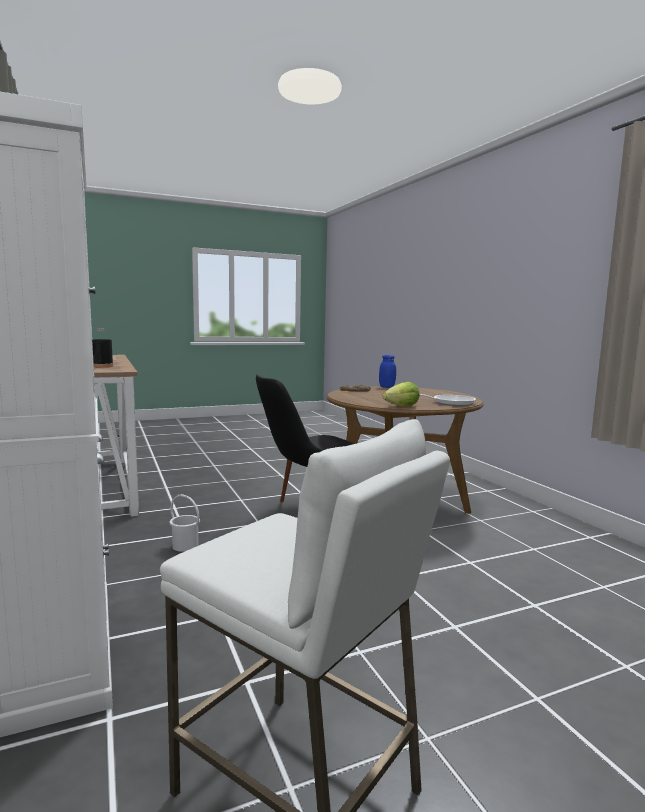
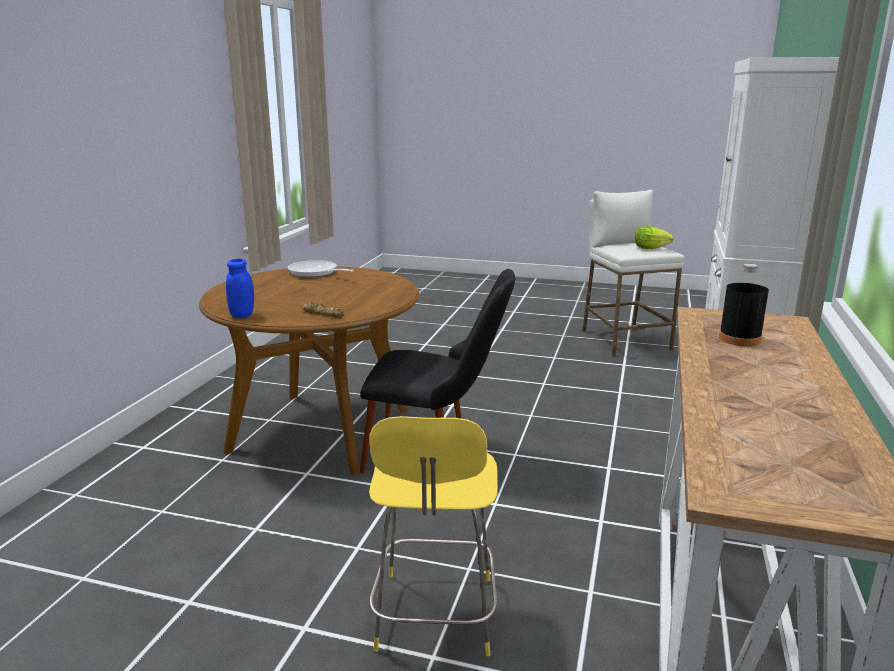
camera: 140 degrees left, 10 degrees up
white bucket [170,494,200,552] -> none
lettuce [383,382,420,406] -> lettuce moved to [635,226,673,249]
none -> yellow stool [369,416,498,657]

